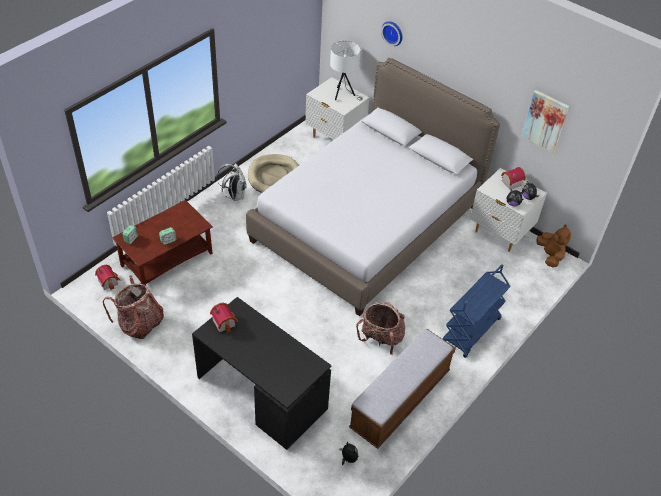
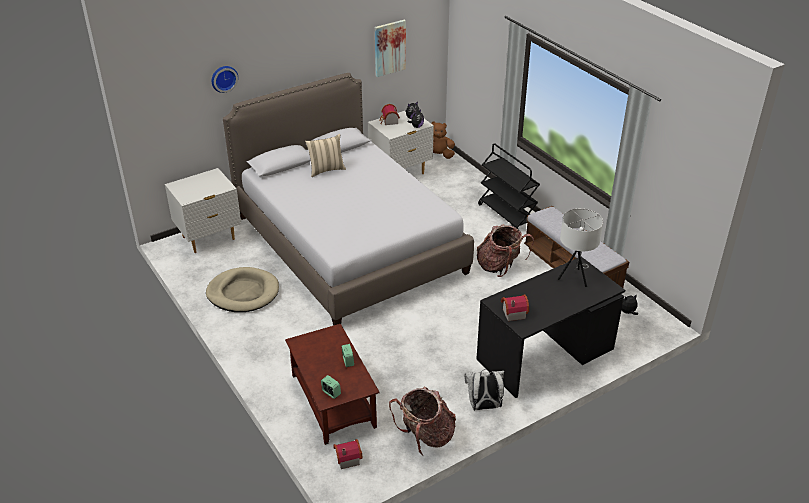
camera: 70 degrees left, 10 degrees down
white backpack [216,163,247,201] -> white backpack moved to [465,369,504,411]
white table lamp [330,41,363,100] -> white table lamp moved to [558,208,603,287]
blue cart [443,264,510,358] -> black cart [478,143,540,229]
none -> beige pillow [305,134,346,177]

